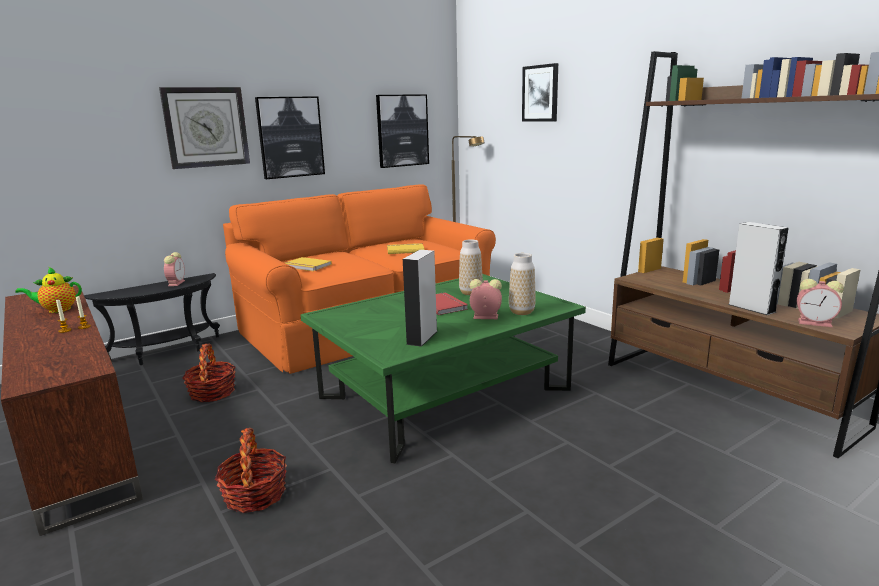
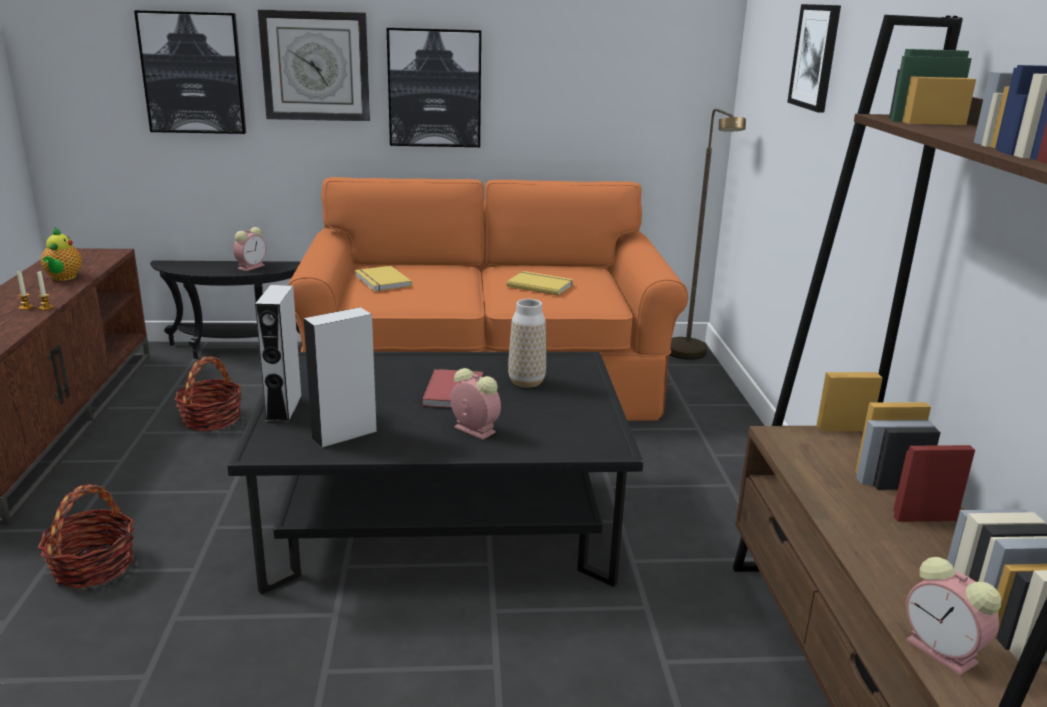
camera: 30 degrees right, 5 degrees up
teapot [15,267,82,313] -> teapot turned 105 degrees counterclockwise [41,227,82,281]
green coffee table [301,274,586,463] -> black coffee table [227,352,644,594]
picture [376,94,429,168] -> picture moved to [134,10,246,134]
vase [509,253,536,315] -> none
grey speaker [728,222,788,315] -> grey speaker moved to [255,285,302,422]

